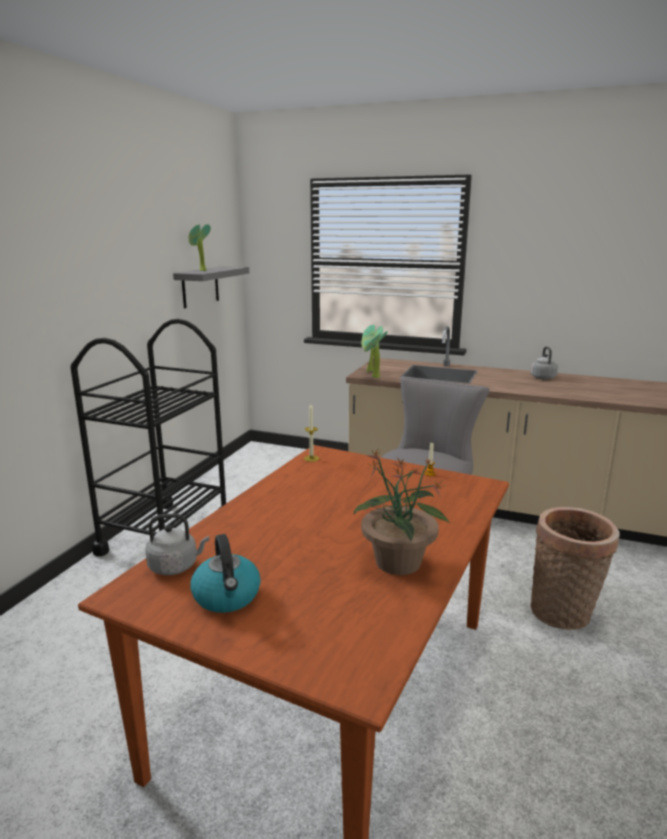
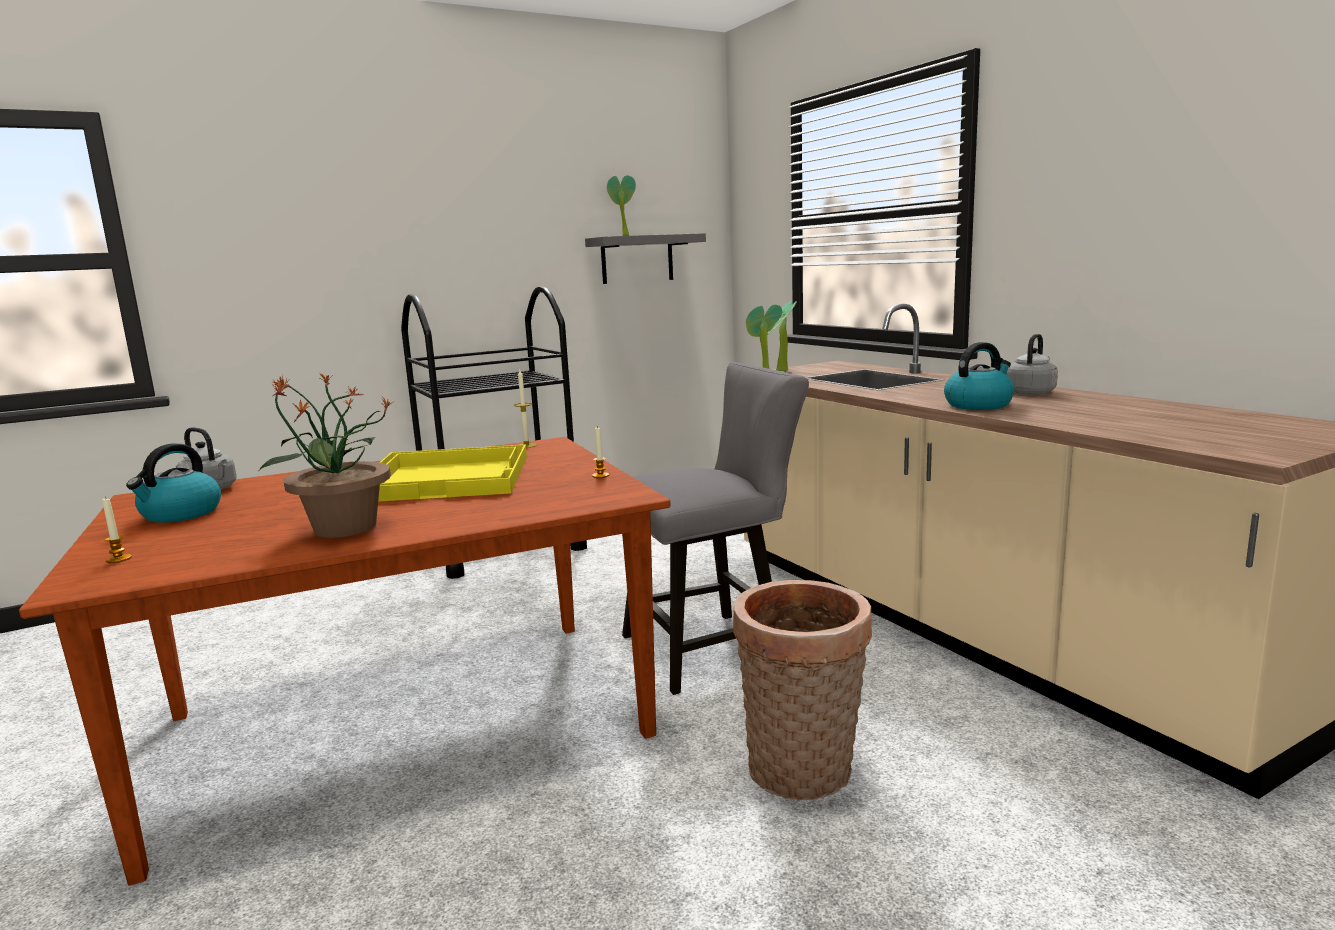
camera: 40 degrees right, 5 degrees down
none -> candle [102,497,132,563]
none -> yellow tray [378,445,527,502]
none -> kettle [944,342,1014,410]

